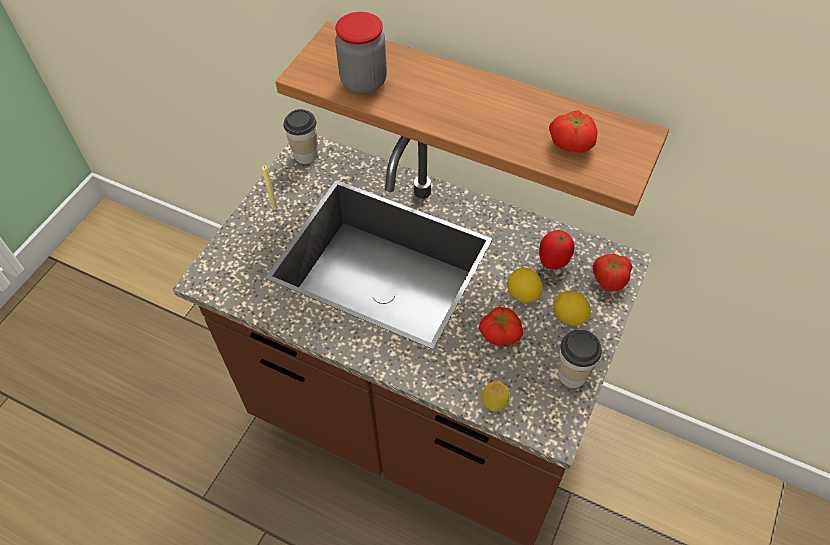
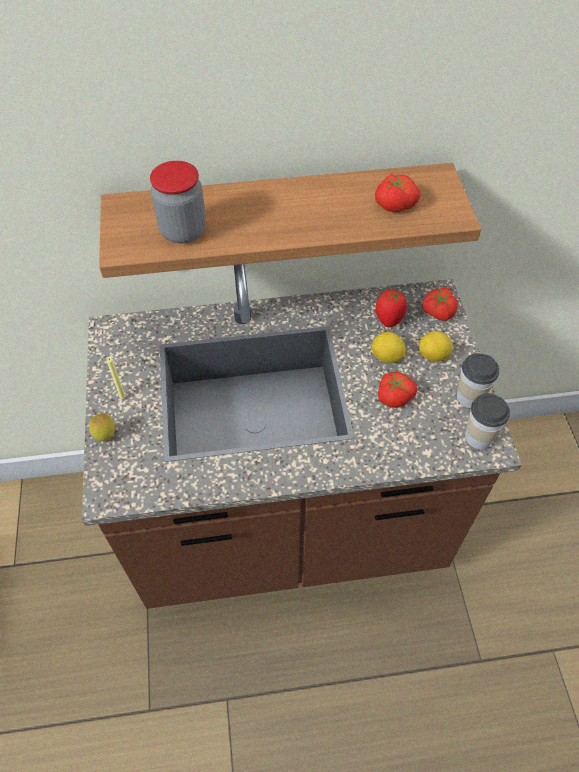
camera: 35 degrees left, 0 degrees up
cup [283,109,317,164] -> cup moved to [465,393,510,449]
lemon [482,381,510,412] -> lemon moved to [89,414,115,442]

